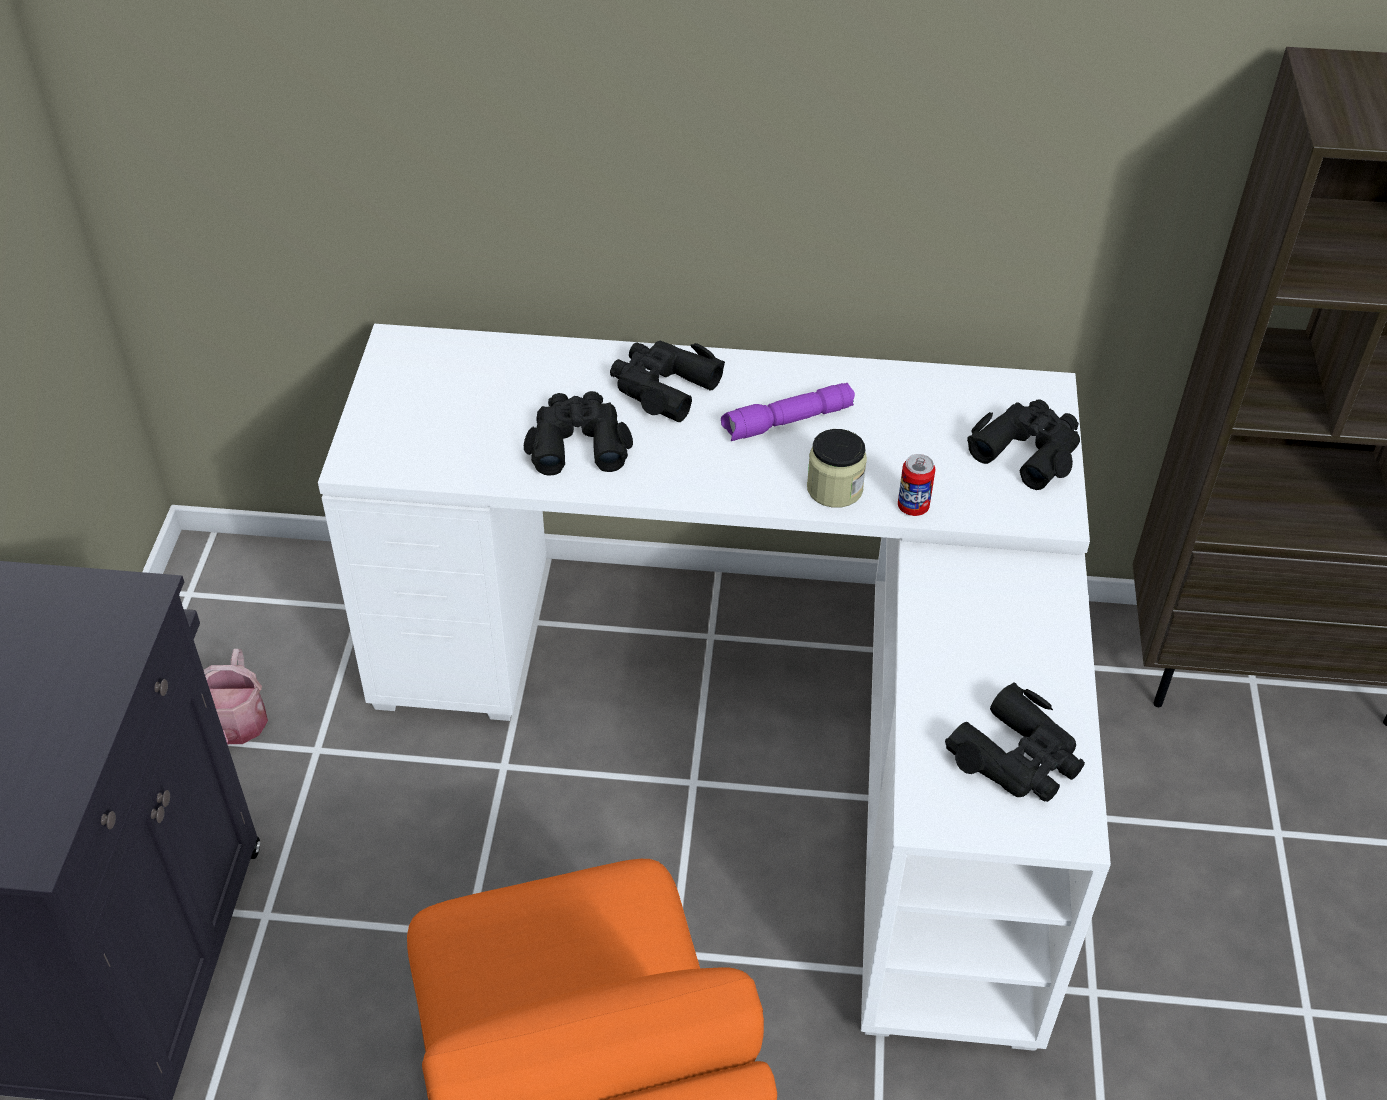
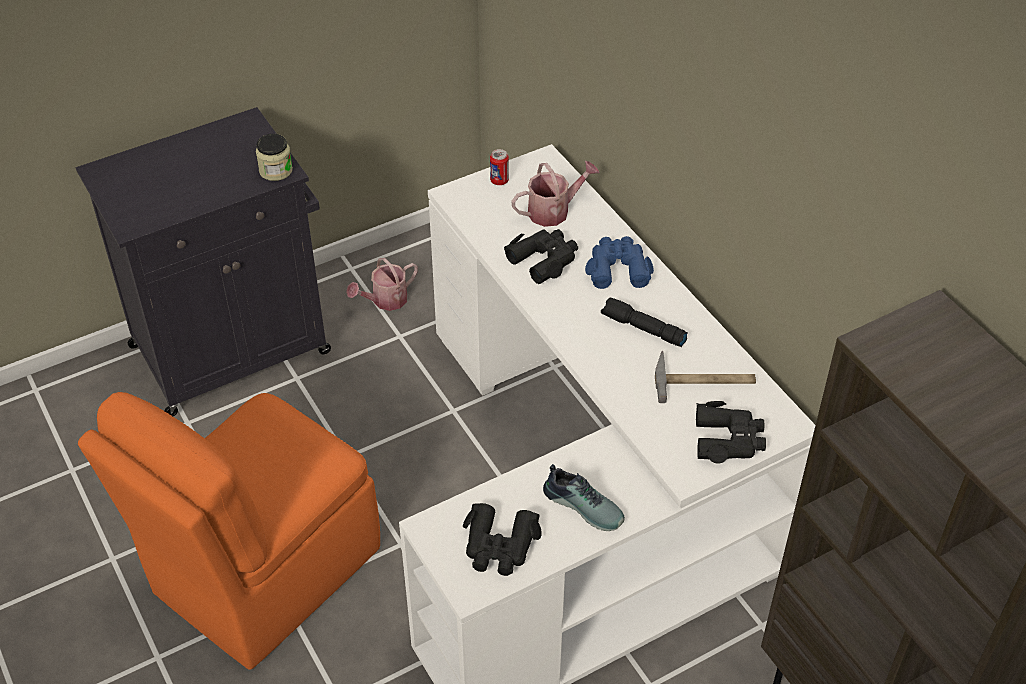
camera: 55 degrees right, 0 degrees up
black binoculars [610,341,725,422] -> blue binoculars [585,236,654,289]
purple flashlight [721,383,855,441] -> black flashlight [601,298,688,347]
jar [807,429,867,508] -> jar moved to [256,134,293,181]
can [898,454,935,516] -> can moved to [490,149,509,185]
none -> watering can [511,161,600,227]
none -> shoe [543,464,625,531]
none -> hammer [655,351,756,403]

